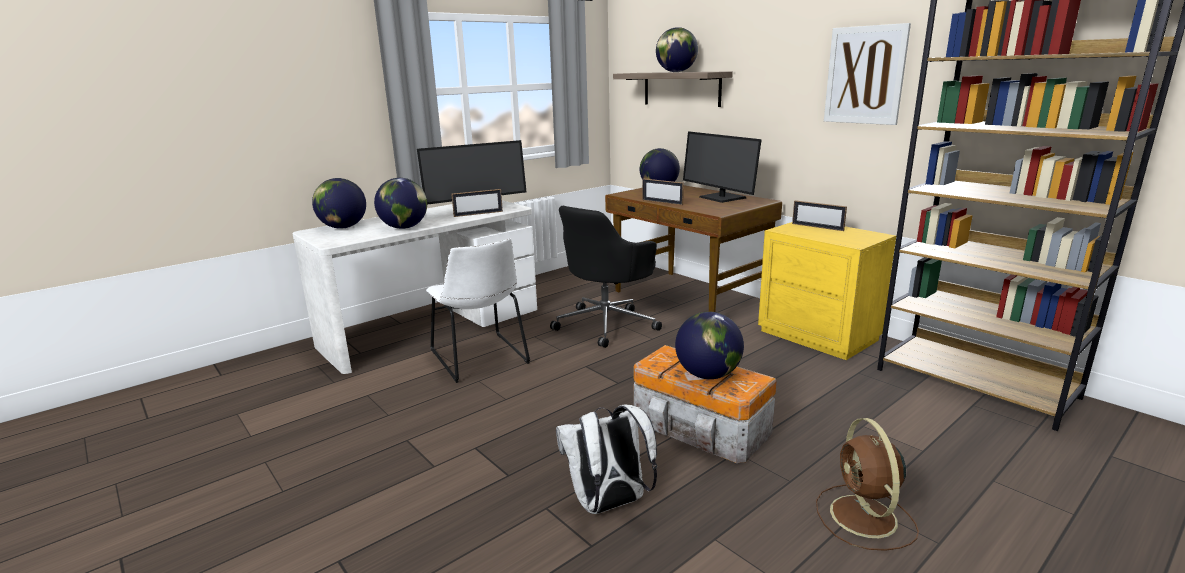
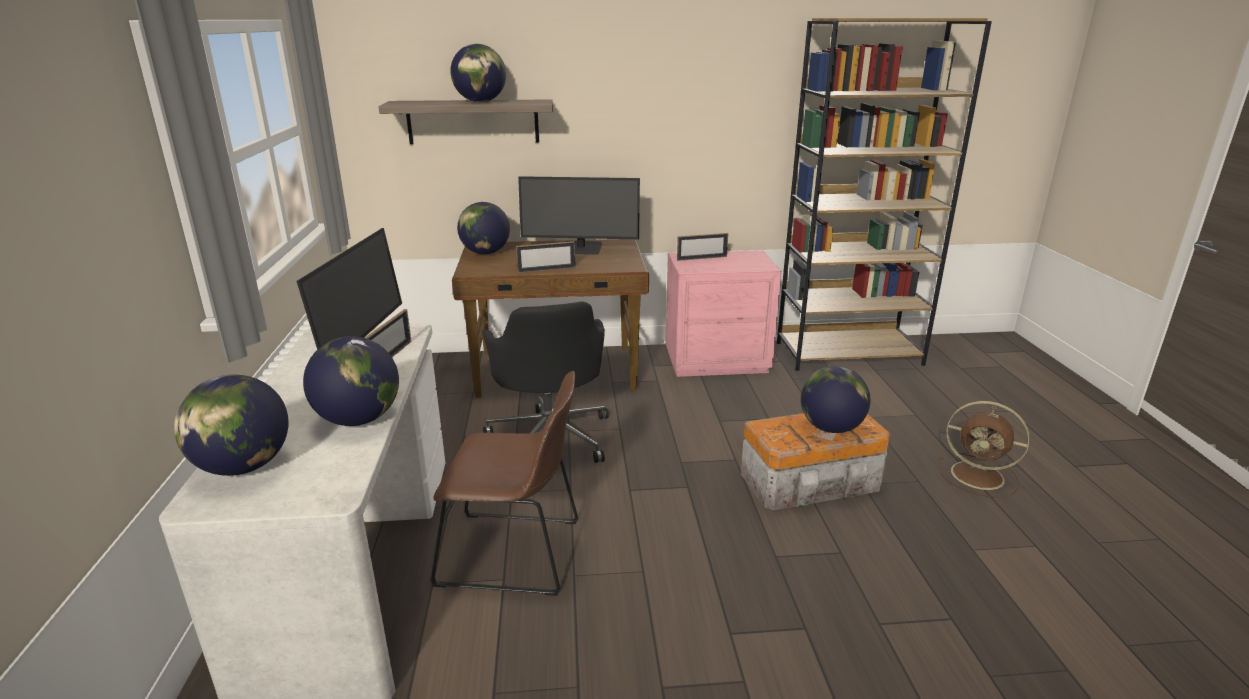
camera: 55 degrees left, 5 degrees up
white chair [426,239,530,383] -> brown chair [430,371,579,596]
white backpack [556,405,657,514] -> none
yellow nightstand [758,222,896,360] -> pink nightstand [665,250,782,377]
picture [824,23,911,125] -> none

